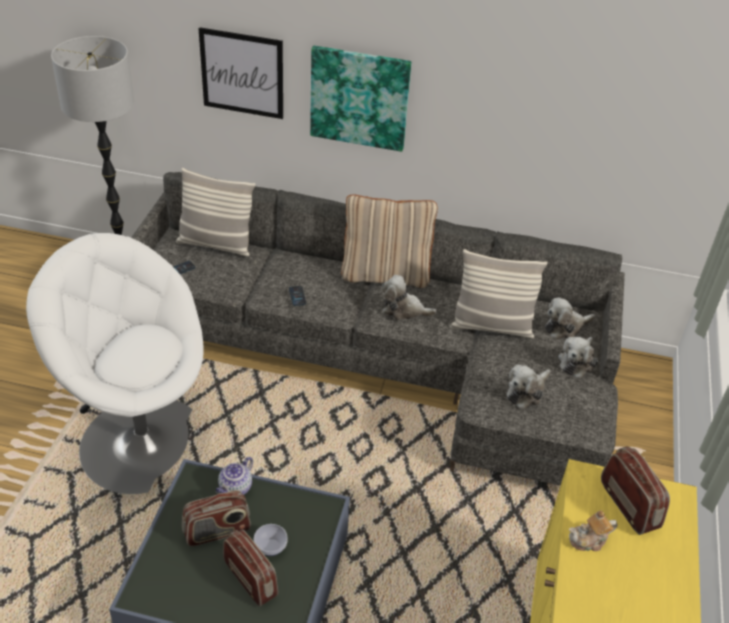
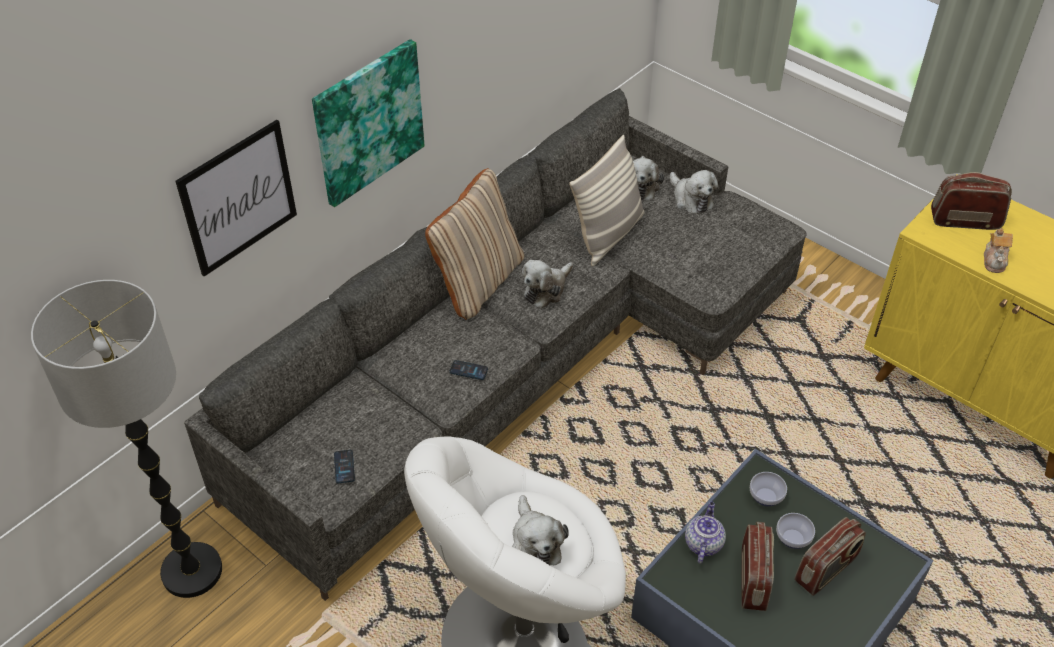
camera: 60 degrees left, 5 degrees up
pillow [176,168,255,257] -> none
teapot [216,457,253,495] -> teapot turned 135 degrees counterclockwise [685,502,726,563]
radio [223,530,278,607] -> radio turned 150 degrees clockwise [794,517,866,596]
plush toy [506,364,551,409] -> plush toy moved to [512,495,569,565]
none -> bowl [750,472,787,506]

